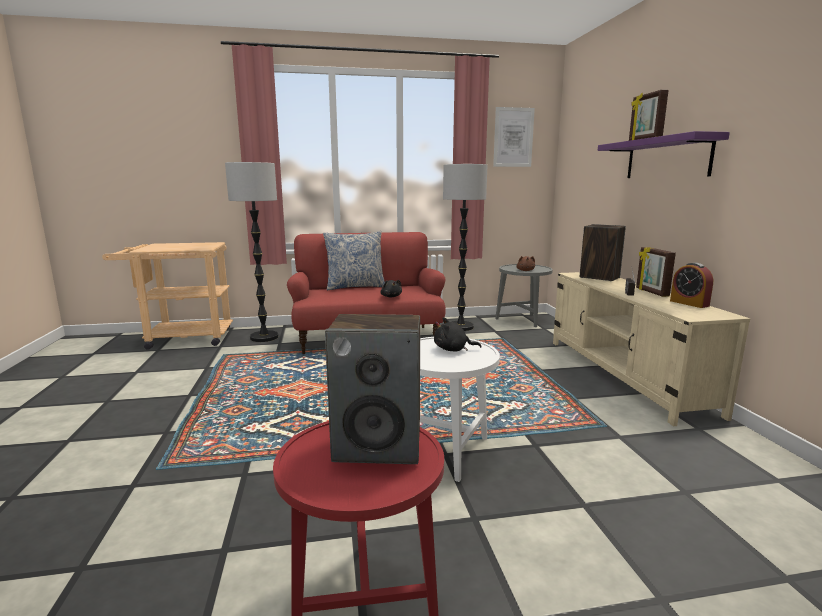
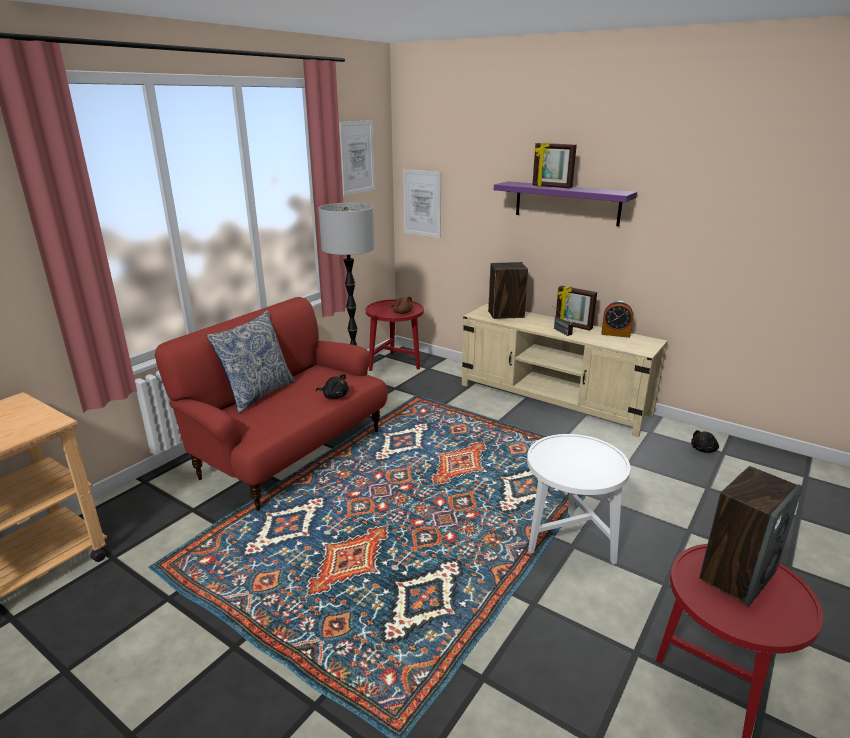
camera: 45 degrees left, 10 degrees up
floor lamp [225,162,278,342] -> none
black plush toy [434,317,481,351] -> black plush toy moved to [691,430,719,453]
grey side table [495,264,553,327] -> red side table [366,299,424,371]
none -> picture [403,169,441,238]

